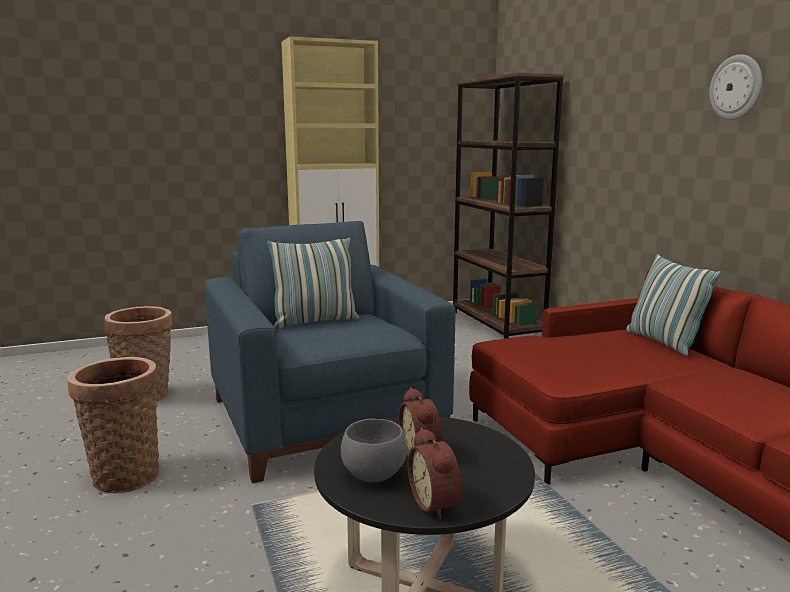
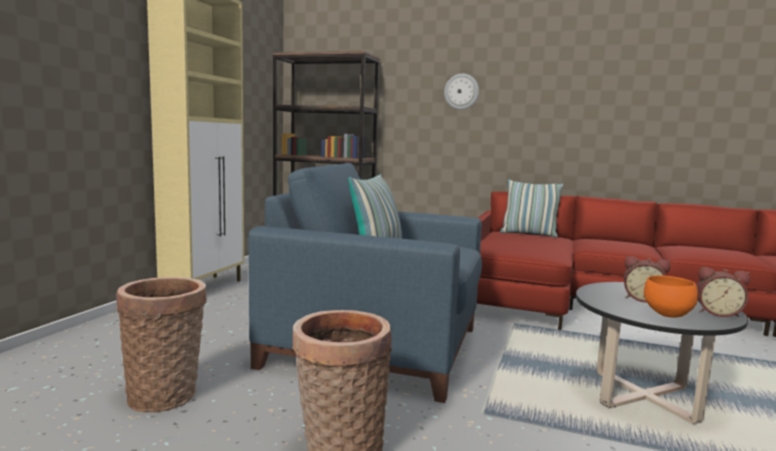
camera: 50 degrees left, 5 degrees down
grey bowl [341,419,407,483] -> orange bowl [644,275,698,318]
wall clock [709,54,762,120] -> wall clock moved to [444,74,479,110]

